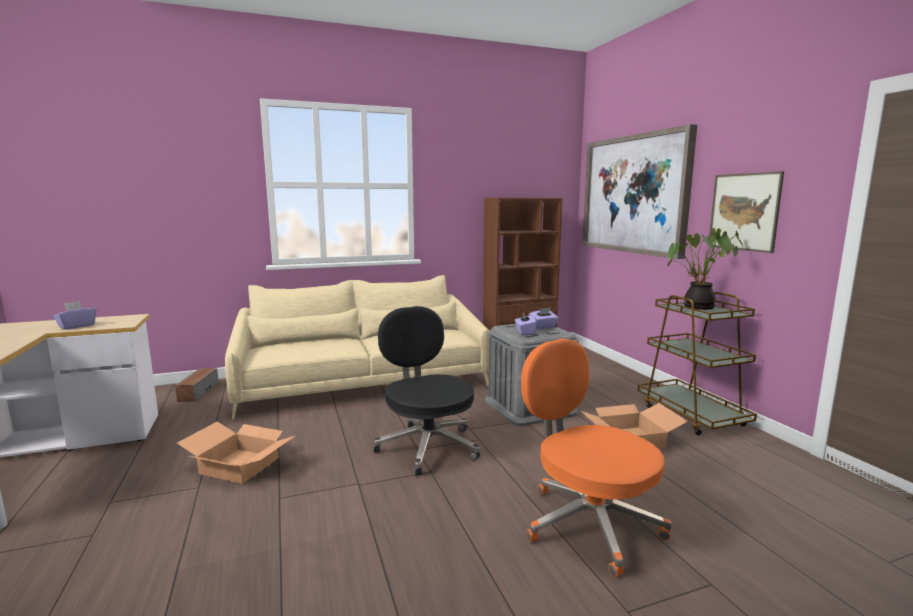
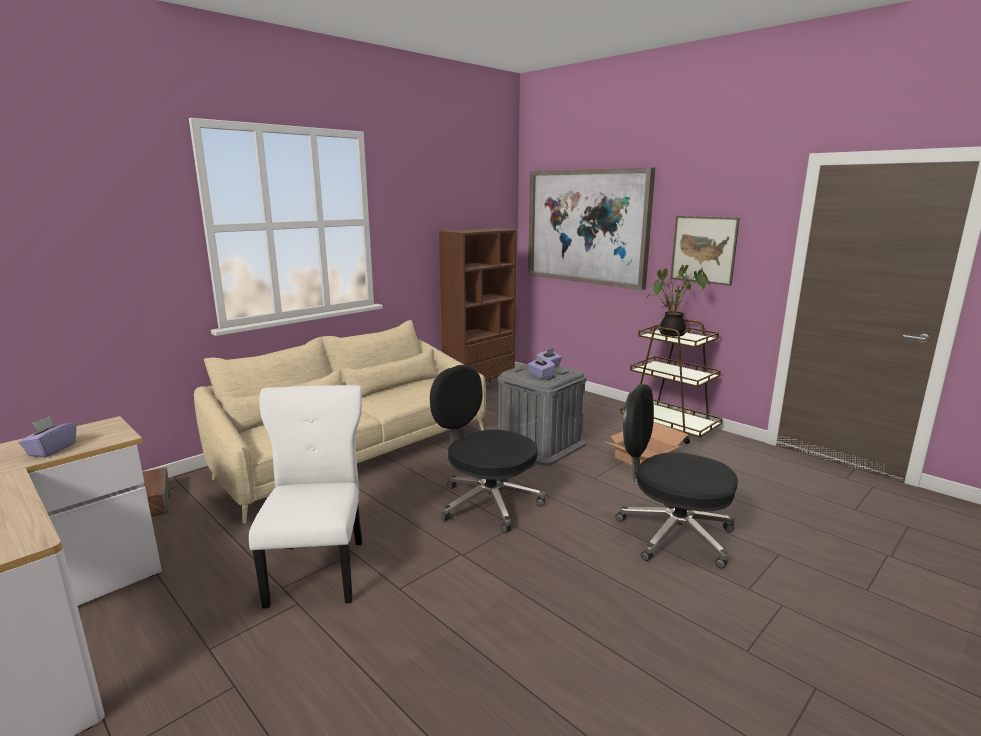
camera: 25 degrees left, 5 degrees up
cardboard box [177,422,295,484] -> white chair [249,385,362,609]
orange office chair [521,339,672,577] -> black office chair [616,384,738,569]

